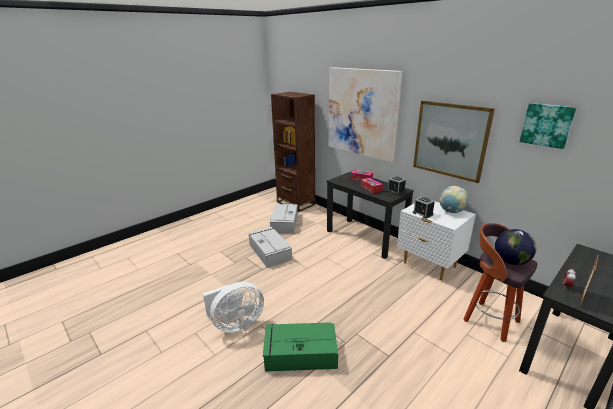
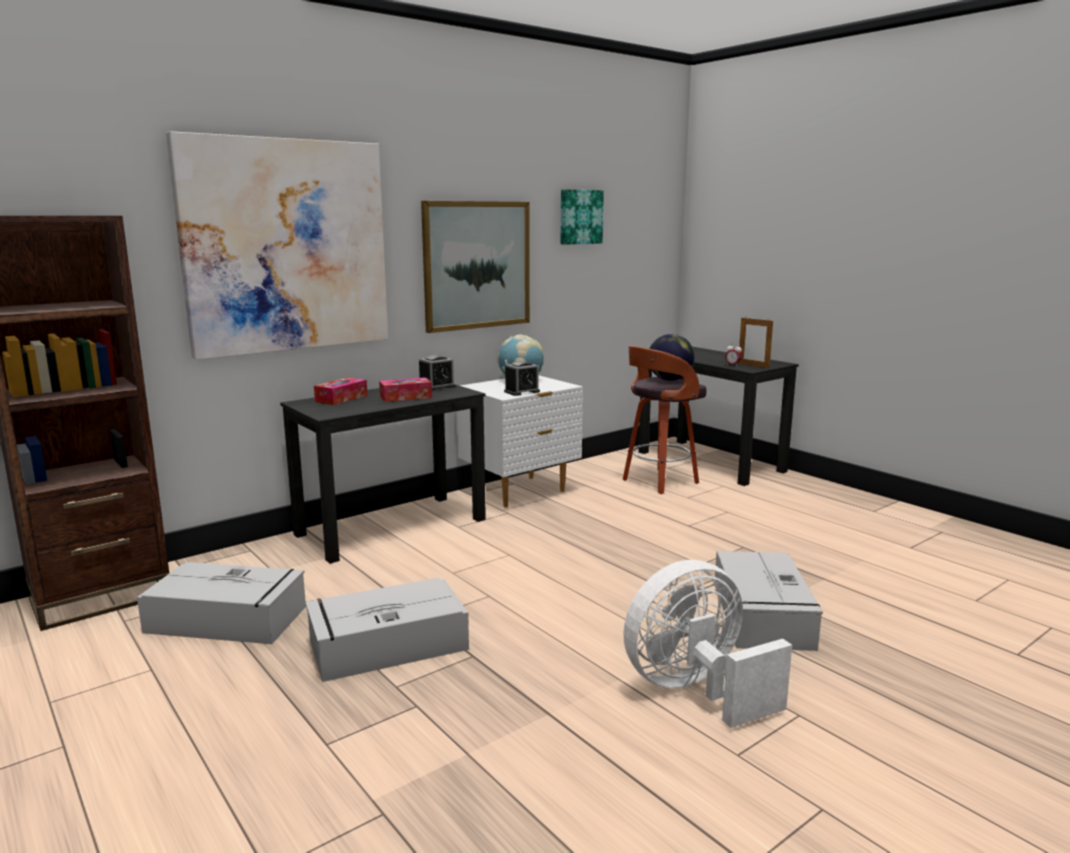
camera: 85 degrees left, 10 degrees down
white fan [203,282,264,333] -> white fan turned 90 degrees counterclockwise [623,560,792,728]
green storage box [263,322,338,372] -> grey storage box [715,551,823,651]

